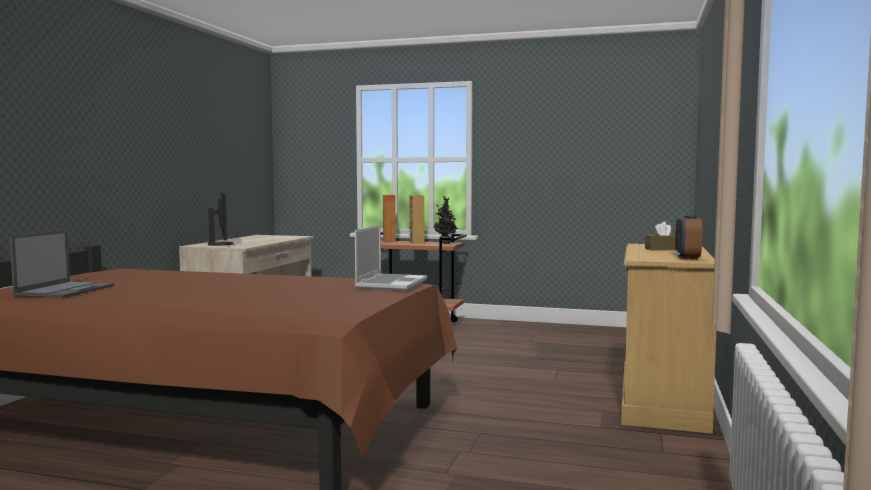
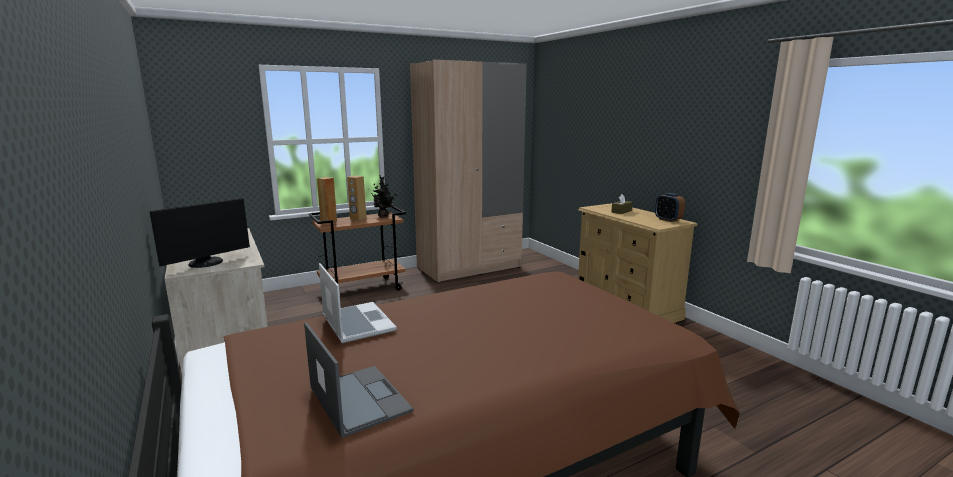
camera: 45 degrees left, 10 degrees up
monitor [208,191,234,246] -> monitor turned 105 degrees clockwise [149,198,250,268]
laptop [355,225,427,291] -> laptop moved to [319,263,397,343]
none -> beige wardrobe [410,59,527,283]

